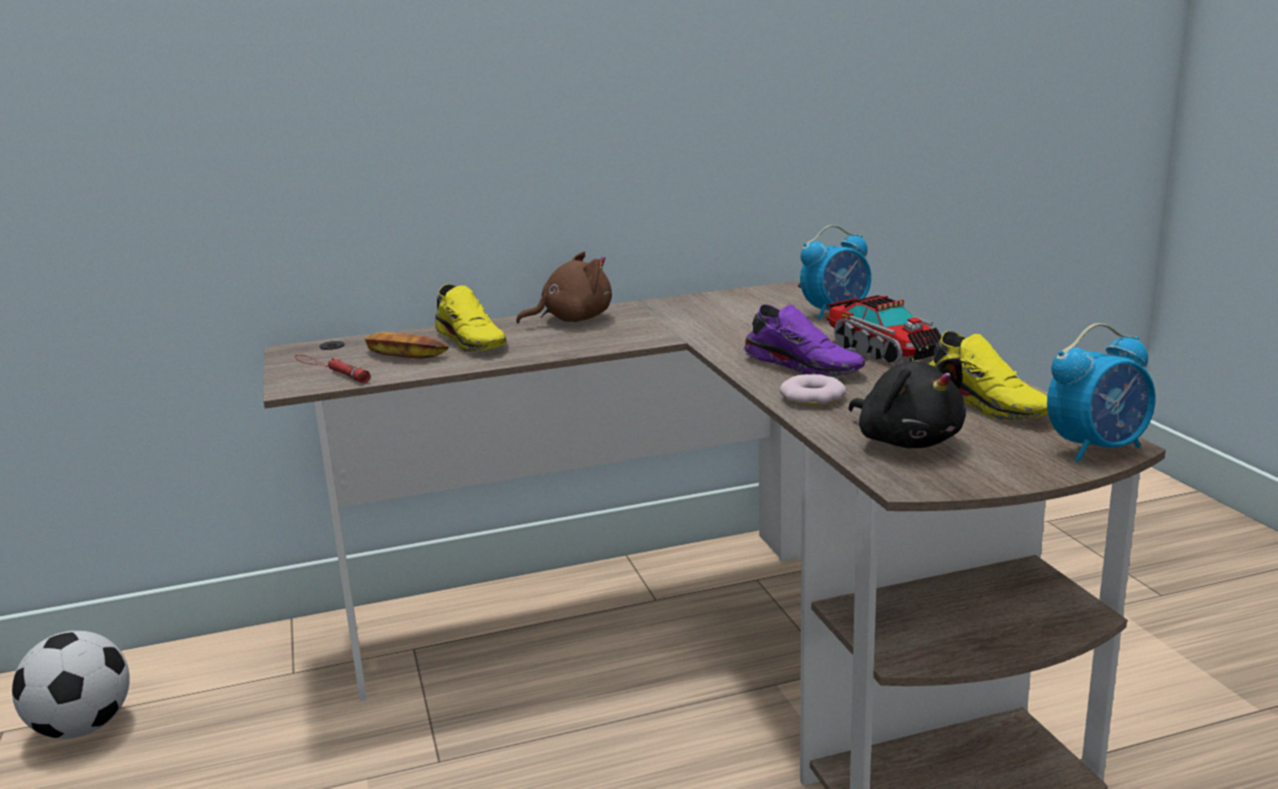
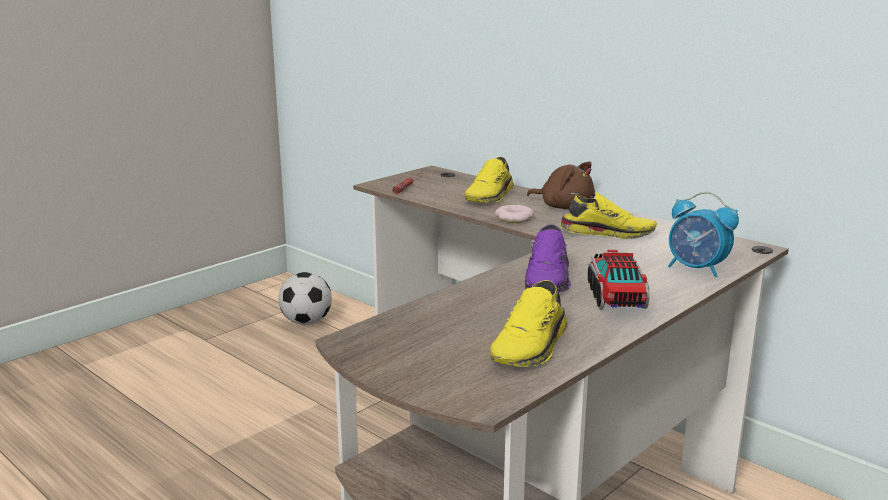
camera: 60 degrees right, 0 degrees up
banana [365,332,448,359] -> none
donut [779,374,846,406] -> donut moved to [495,205,534,223]
toy truck [826,295,942,364] -> toy truck turned 150 degrees clockwise [588,250,649,310]
black plush toy [849,358,966,448] -> none
alarm clock [1047,323,1155,462] -> none
none -> yellow shoe [559,192,657,239]

